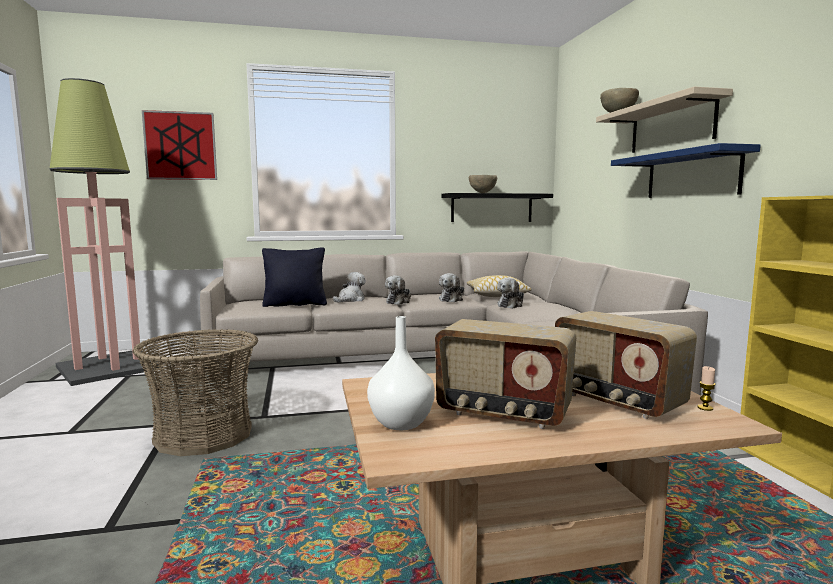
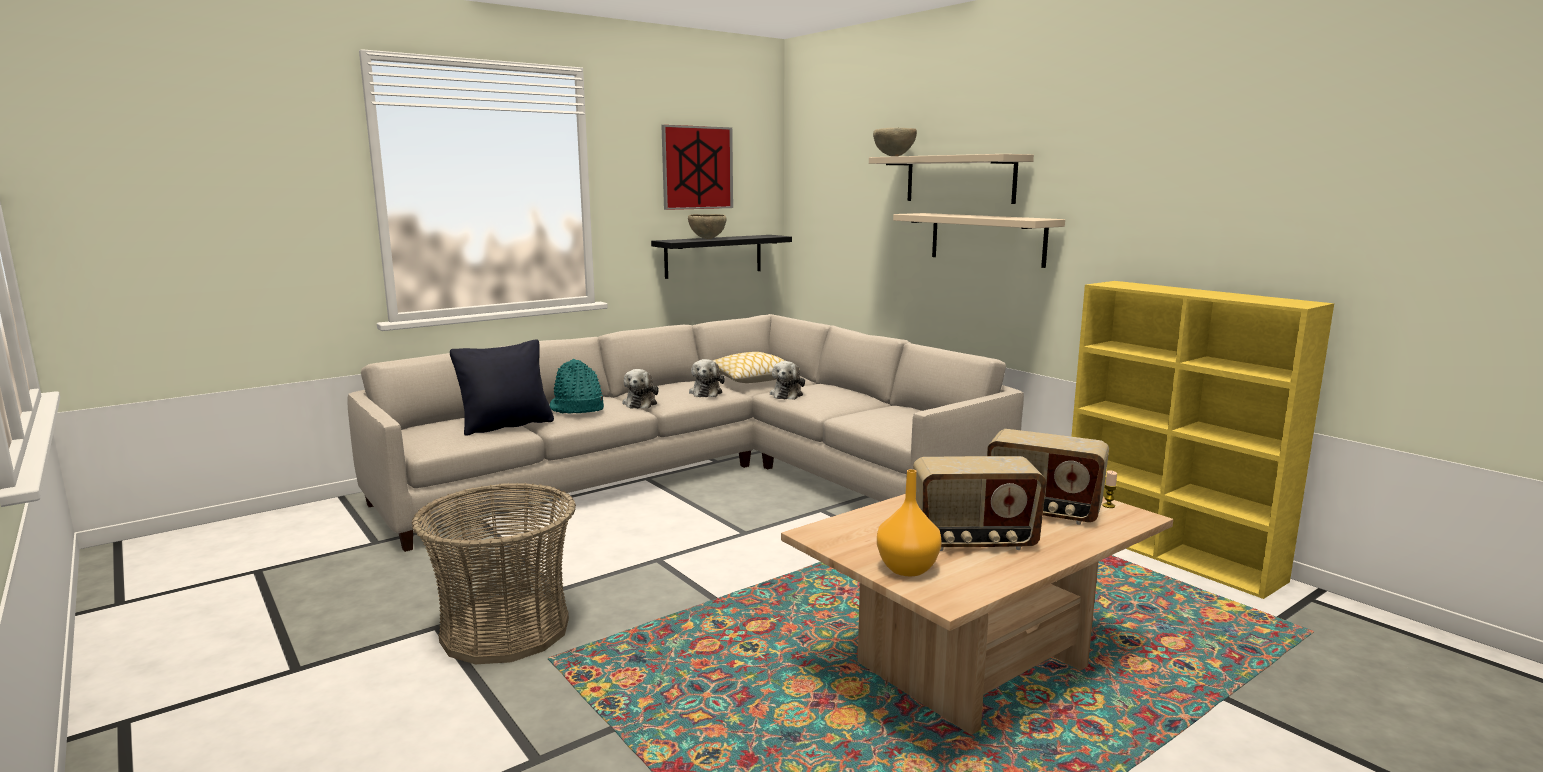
camera: 25 degrees left, 5 degrees up
floor lamp [49,78,159,386] -> none
picture [142,110,217,180] -> picture moved to [661,125,733,210]
plush toy [333,272,366,302] -> turquoise hat [550,359,604,413]
white vase [367,316,435,430] -> orange vase [877,469,942,576]
blue shelf [611,143,761,198] -> beige shelf [893,213,1065,268]

